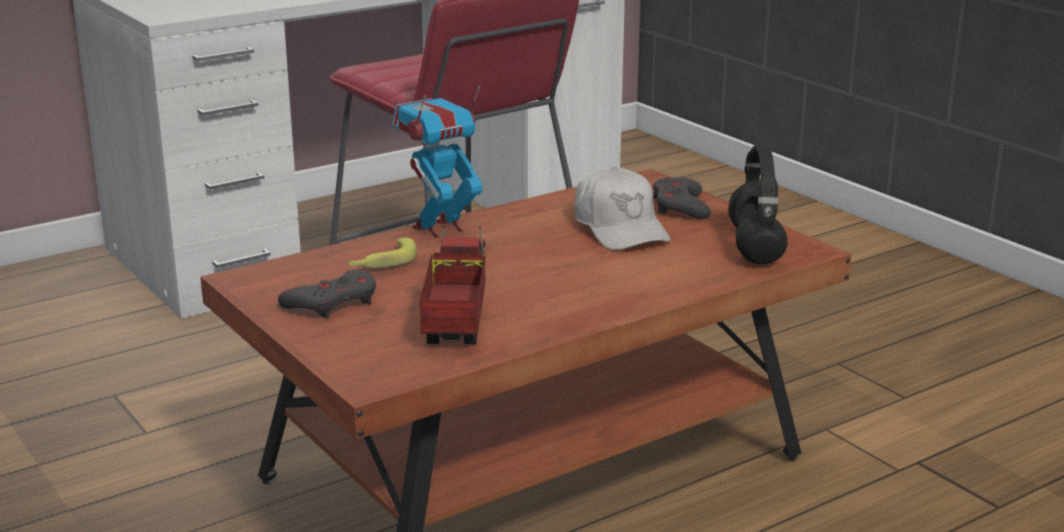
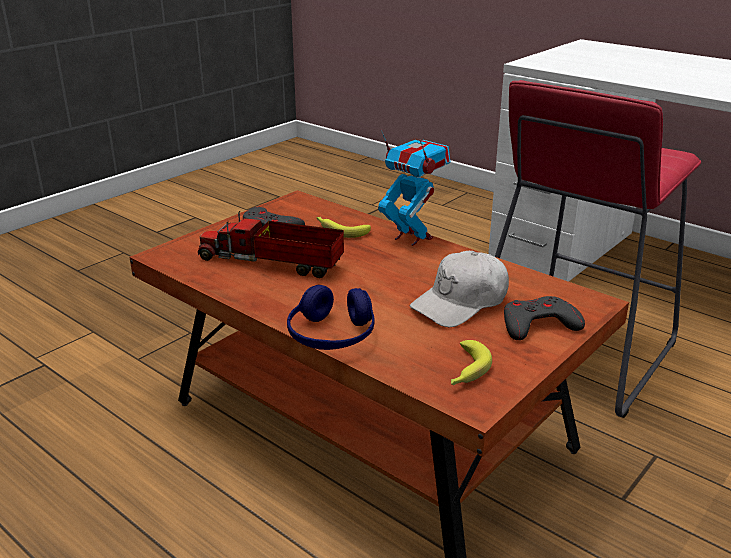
camera: 75 degrees right, 5 degrees up
toy truck [420,226,485,344] -> toy truck turned 150 degrees counterclockwise [198,211,344,278]
black headphones [728,145,788,264] -> banana [451,340,492,385]
none -> blue headphones [287,285,374,350]

